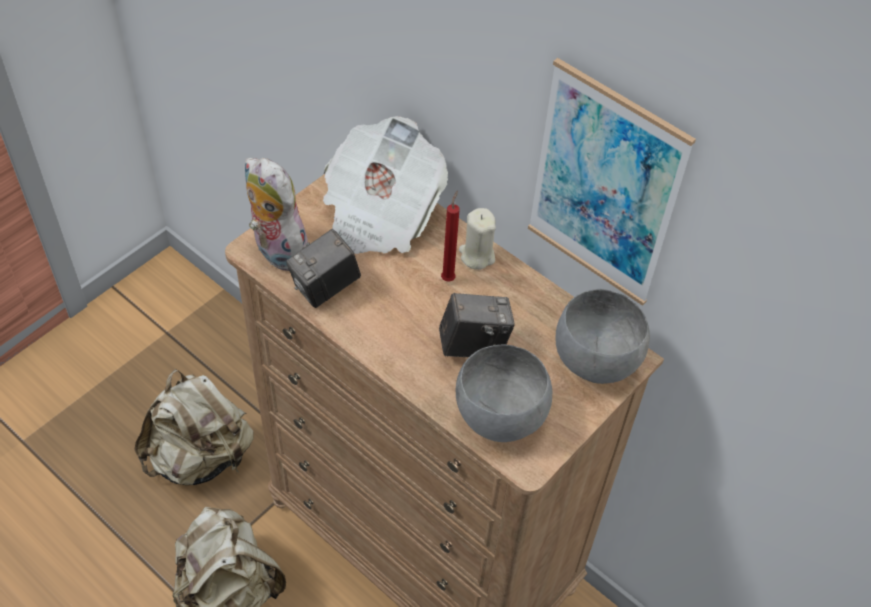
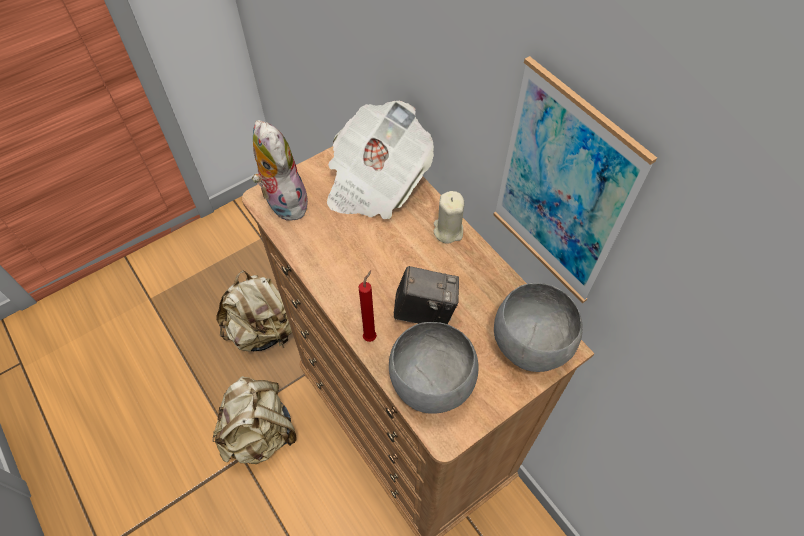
camera: 15 degrees right, 5 degrees up
camera [286,229,361,308] -> none
red candle [441,191,460,282] -> red candle moved to [359,270,377,342]

